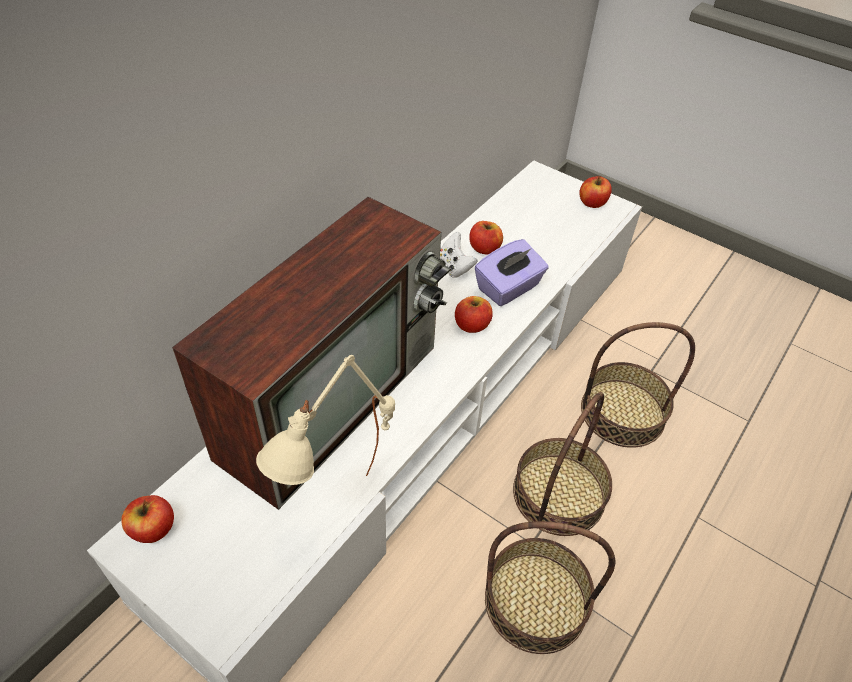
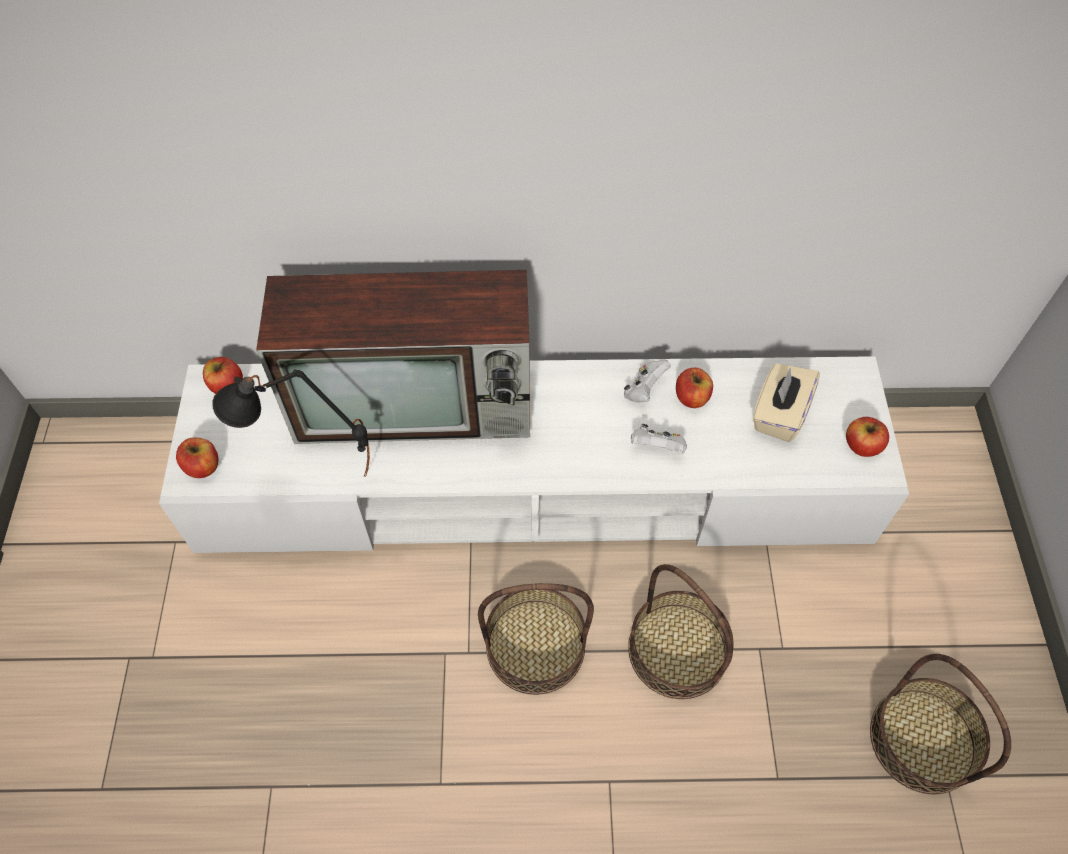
camera: 55 degrees right, 10 degrees up
beige table lamp [256,355,395,485] -> black table lamp [213,369,370,477]
apple [455,296,493,333] -> apple moved to [176,438,218,478]
purple tissue box [475,239,549,306] -> white game controller [631,424,687,453]
basket [485,521,615,654] -> basket moved to [870,654,1011,794]
none -> beige tissue box [753,363,820,442]

